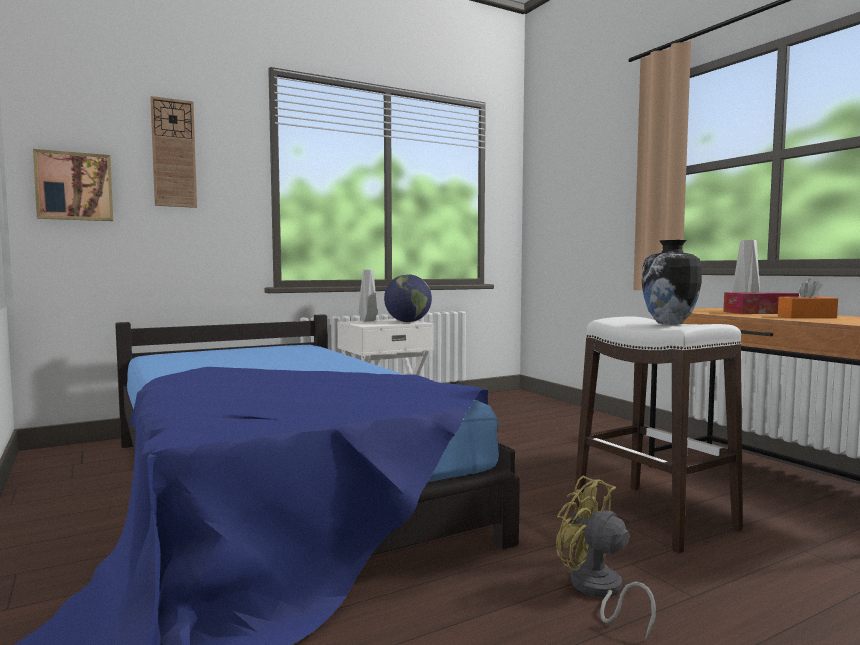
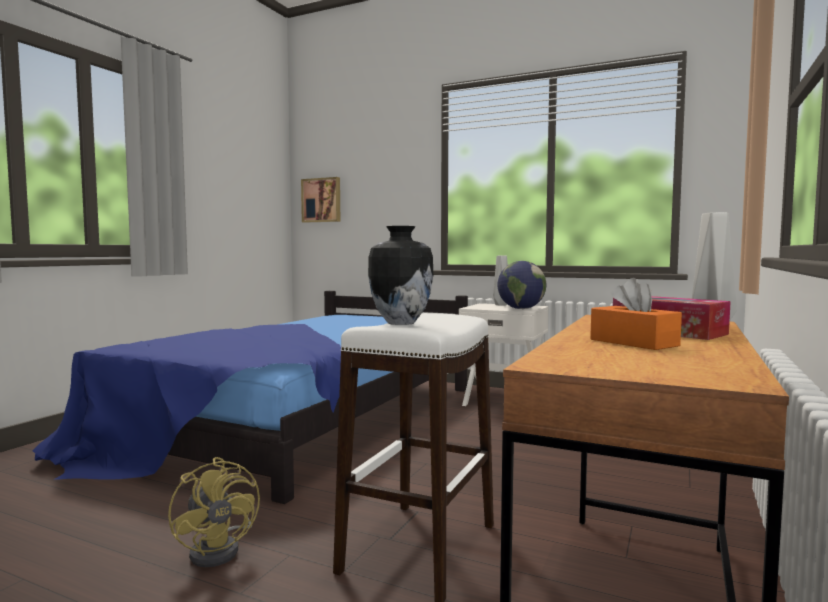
camera: 55 degrees right, 0 degrees up
wall clock [150,96,197,208] -> none
yellow fan [556,475,656,639] -> yellow fan turned 135 degrees clockwise [168,457,260,567]

